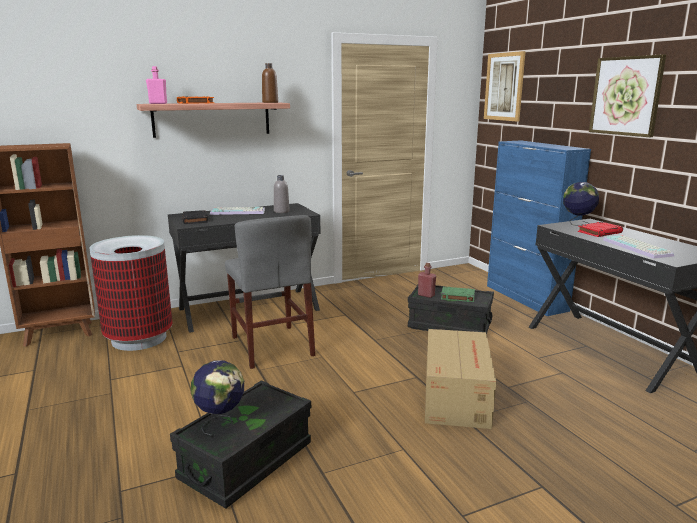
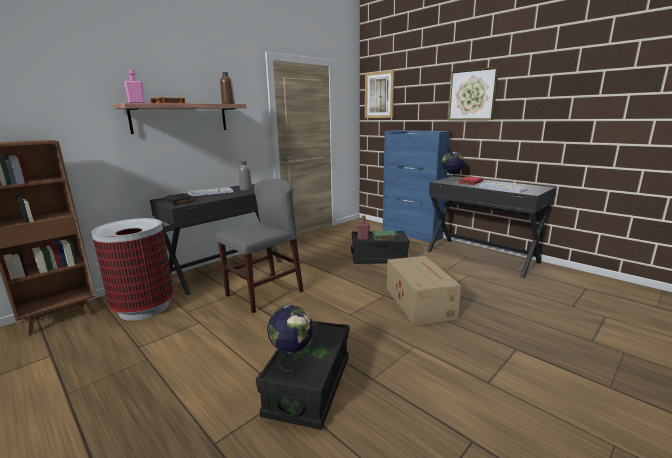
camera: 20 degrees left, 0 degrees up
grey chair [225,215,315,369] -> grey chair turned 90 degrees counterclockwise [215,179,303,313]

